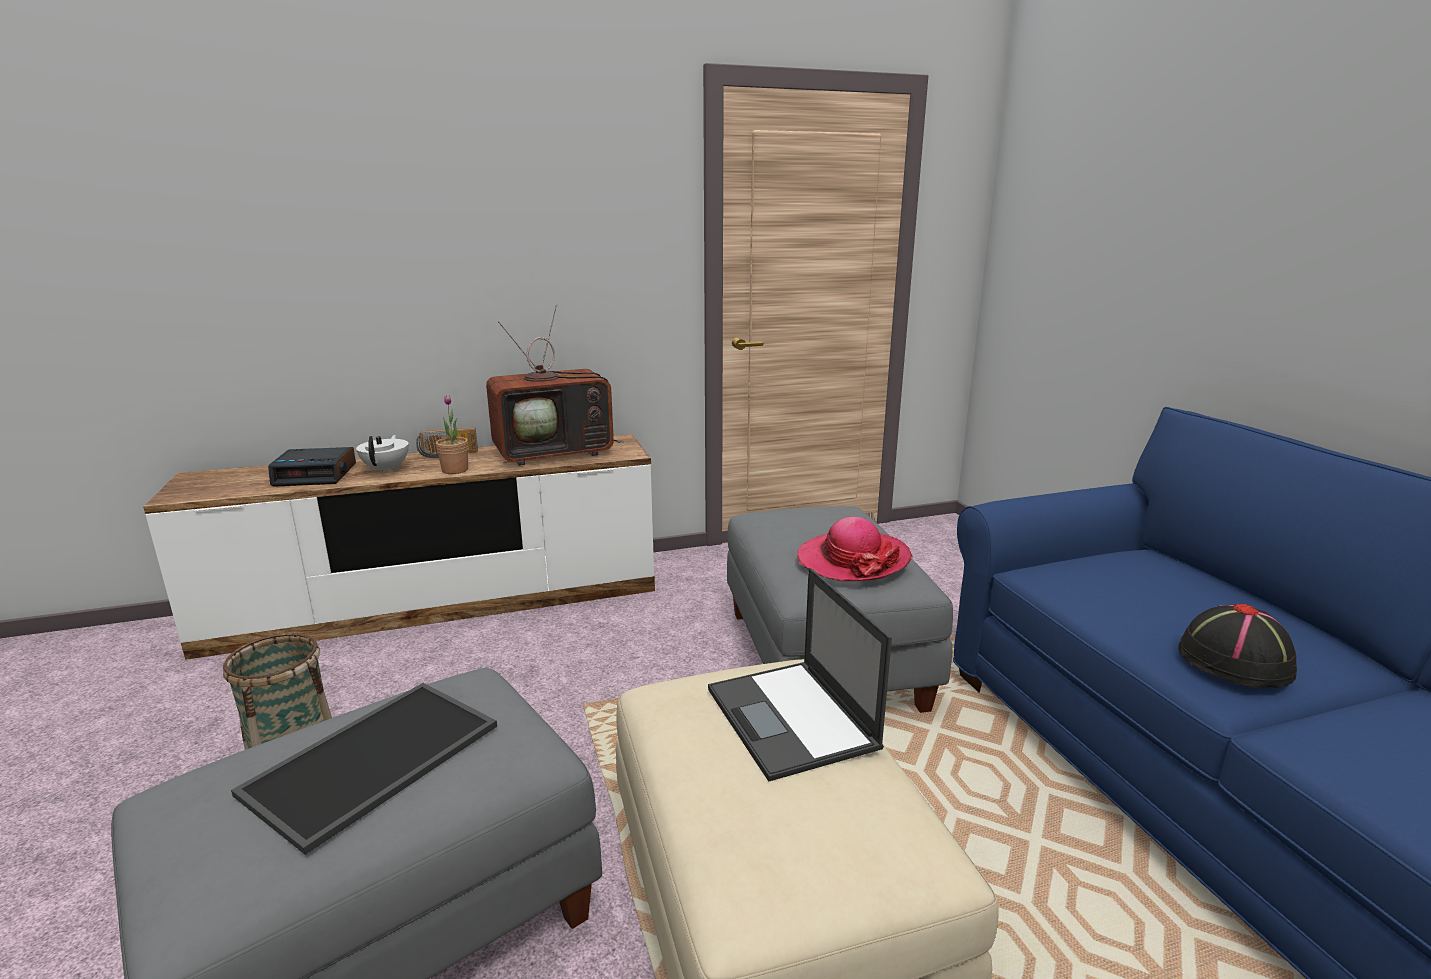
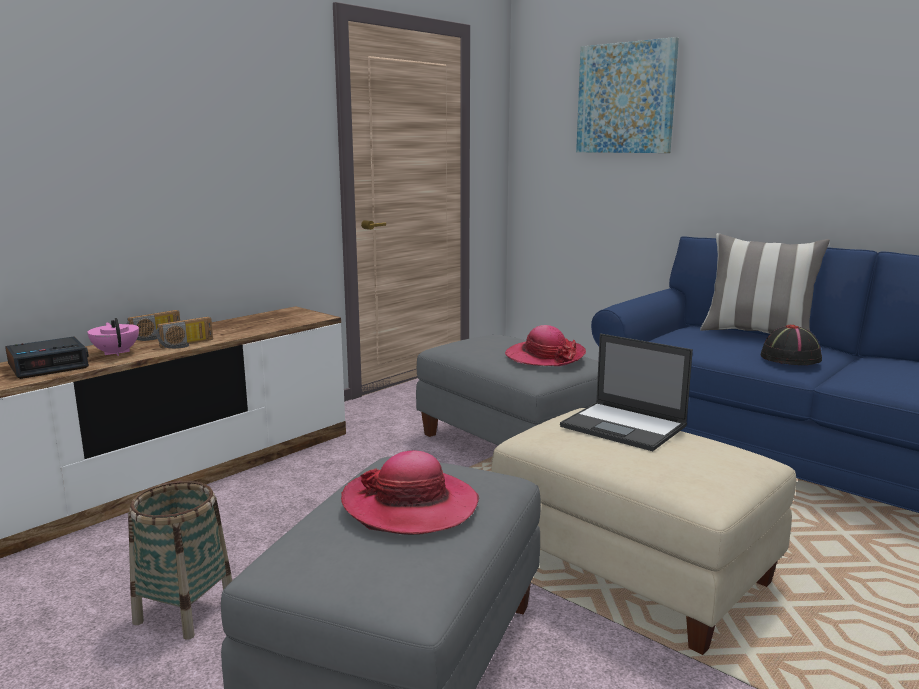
camera: 30 degrees left, 5 degrees down
tray [231,683,497,855] -> hat [341,450,479,535]
white teapot [356,435,409,474] -> pink teapot [88,318,139,356]
potted plant [436,395,468,474] -> radio [156,317,213,349]
television [486,305,624,466] -> none
none -> picture [576,37,679,153]
none -> pillow [700,233,830,334]

